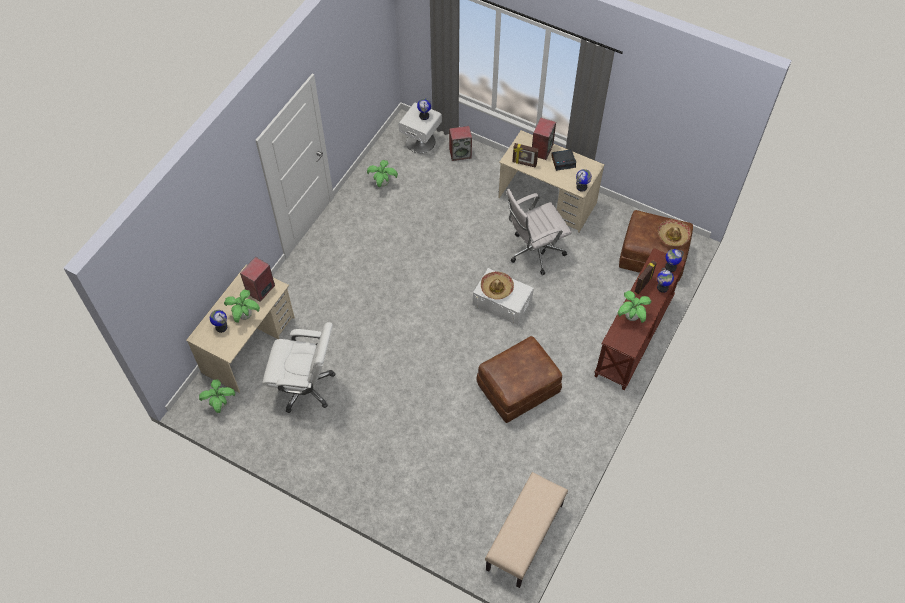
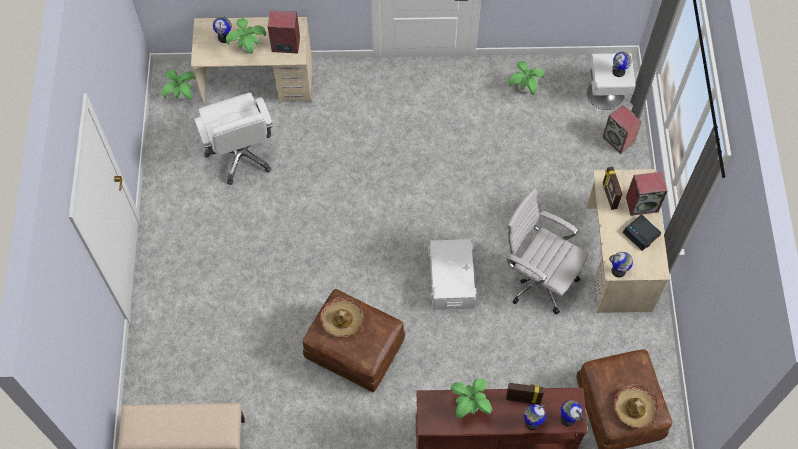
camera: 60 degrees right, 5 degrees up
hat [481,272,514,300] -> hat moved to [320,296,364,337]

